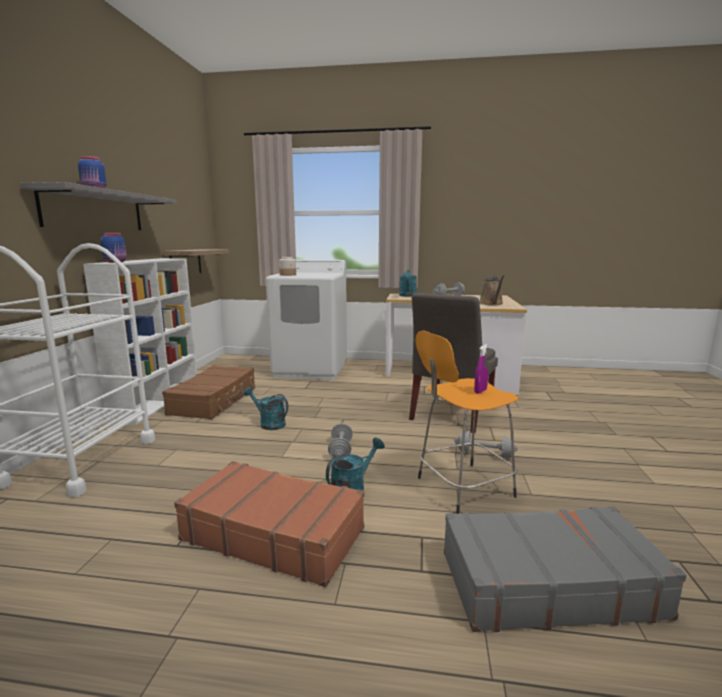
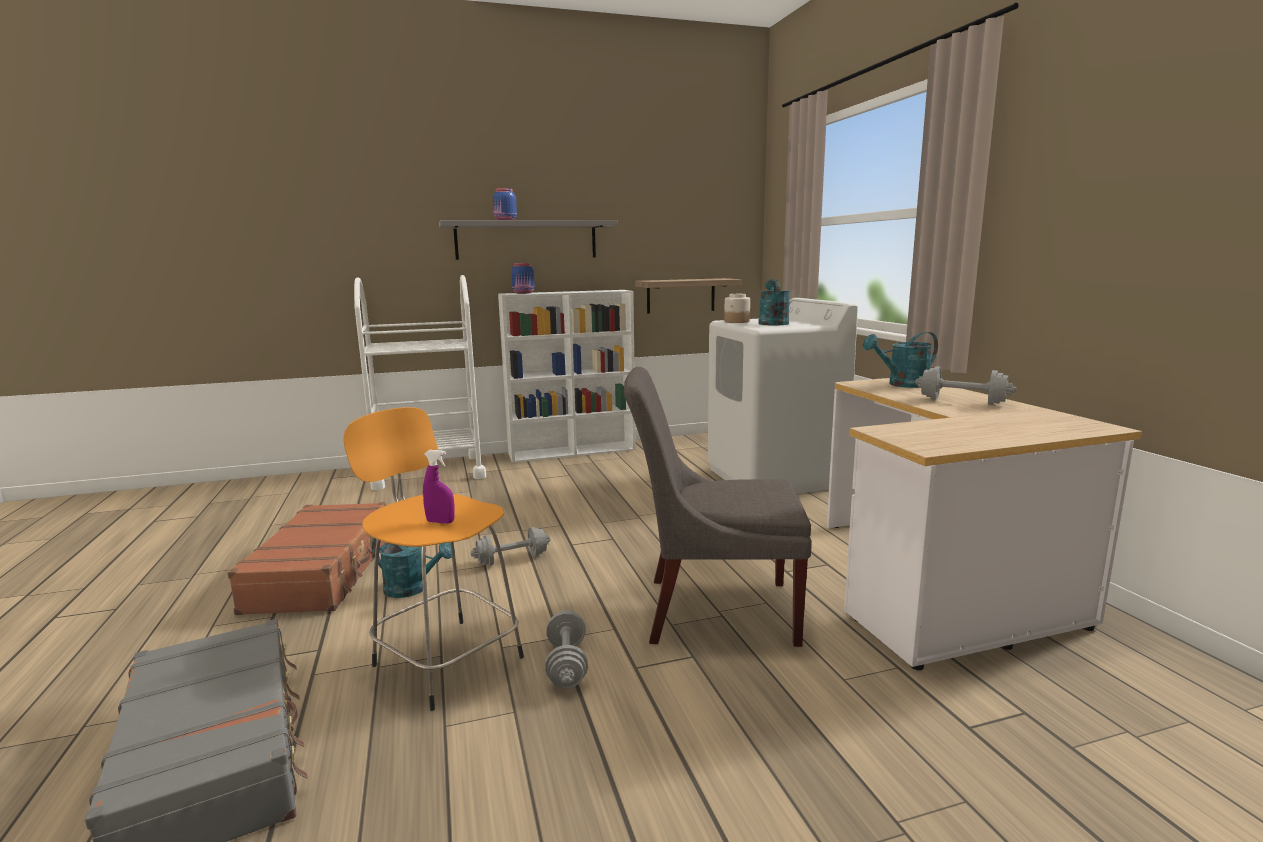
camera: 65 degrees right, 0 degrees up
brown suitcase [162,365,255,420] -> none
turquoise watering can [244,387,288,430] -> turquoise watering can moved to [758,279,790,326]
brown watering can [479,275,504,305] -> none

